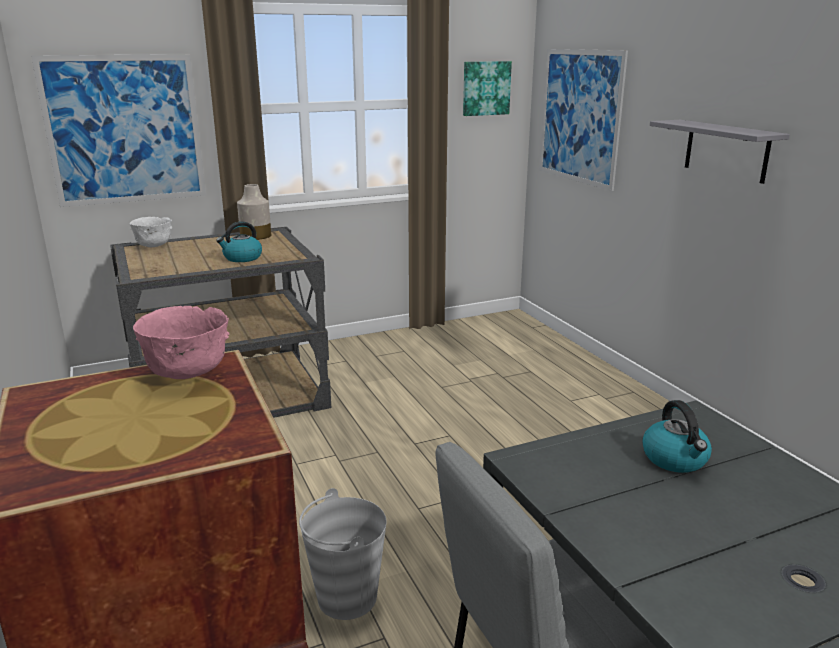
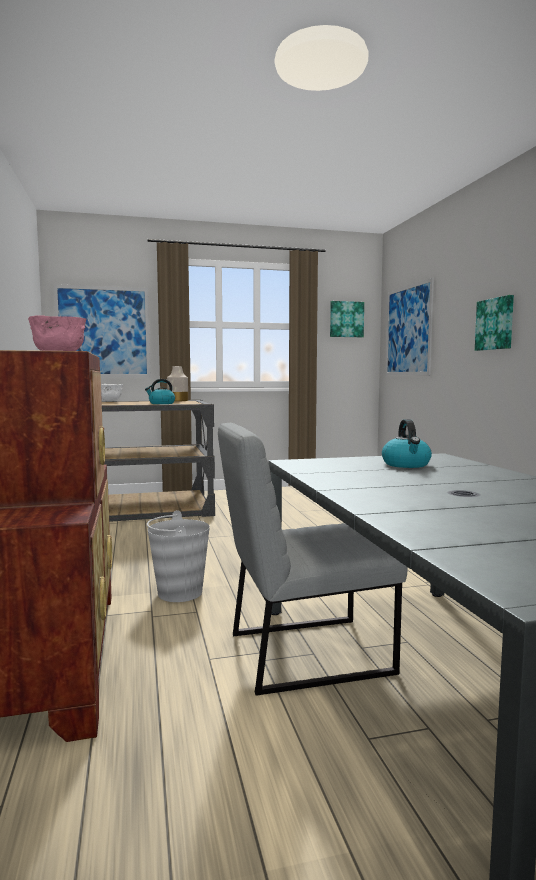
camera: 10 degrees right, 15 degrees down
grey shelf [650,120,790,184] -> picture [475,295,514,351]

